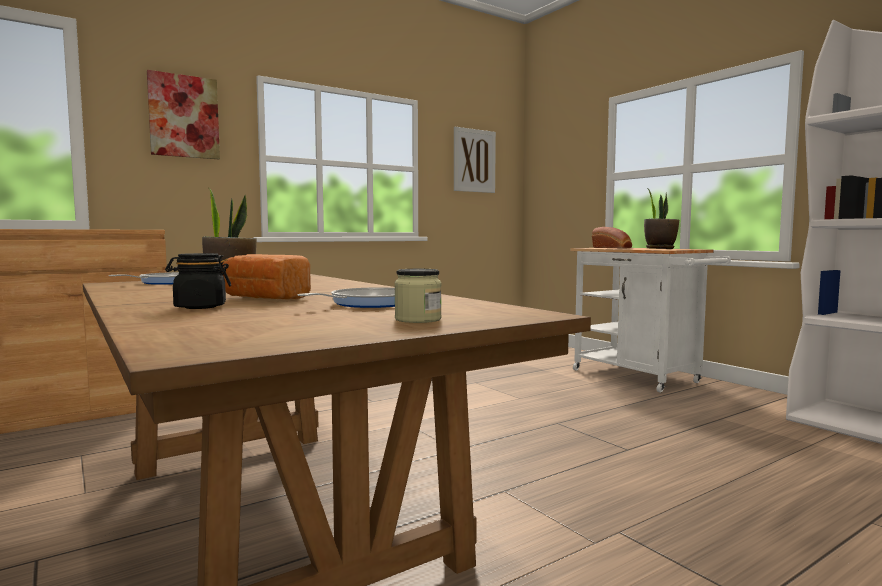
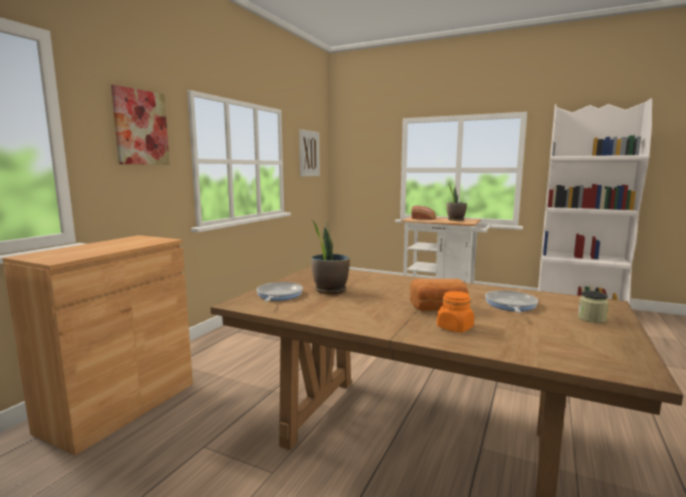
camera: 30 degrees left, 5 degrees up
black jar [165,253,231,309] -> orange jar [437,291,474,333]

